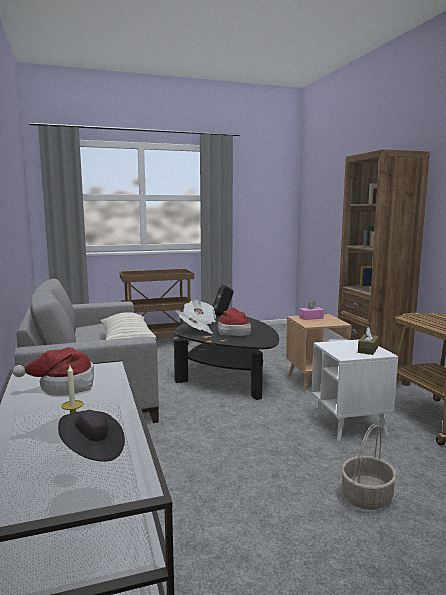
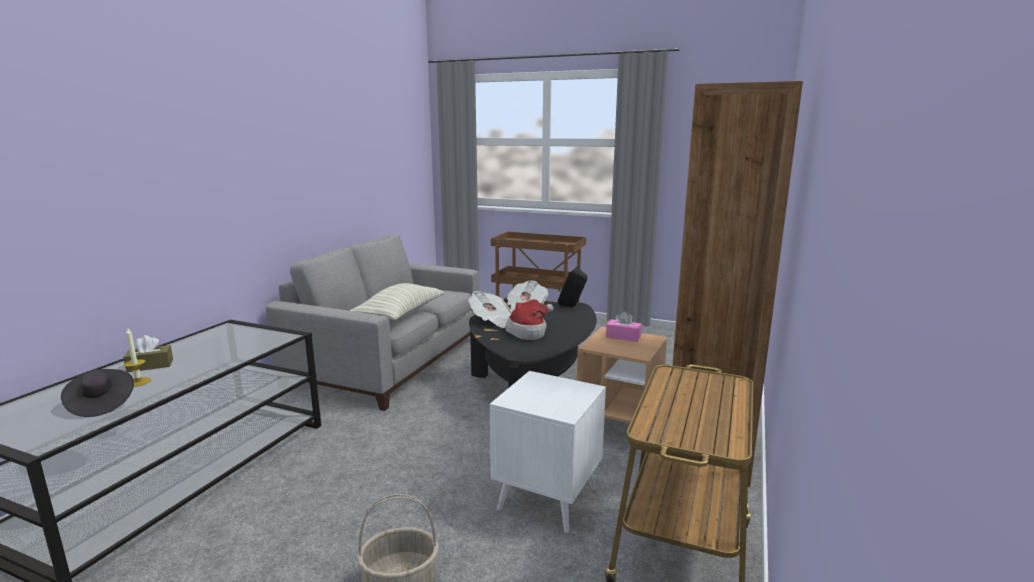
camera: 40 degrees right, 5 degrees up
hat [13,347,94,396] -> none
brown tissue box [358,327,379,355] -> brown tissue box moved to [123,335,173,372]

